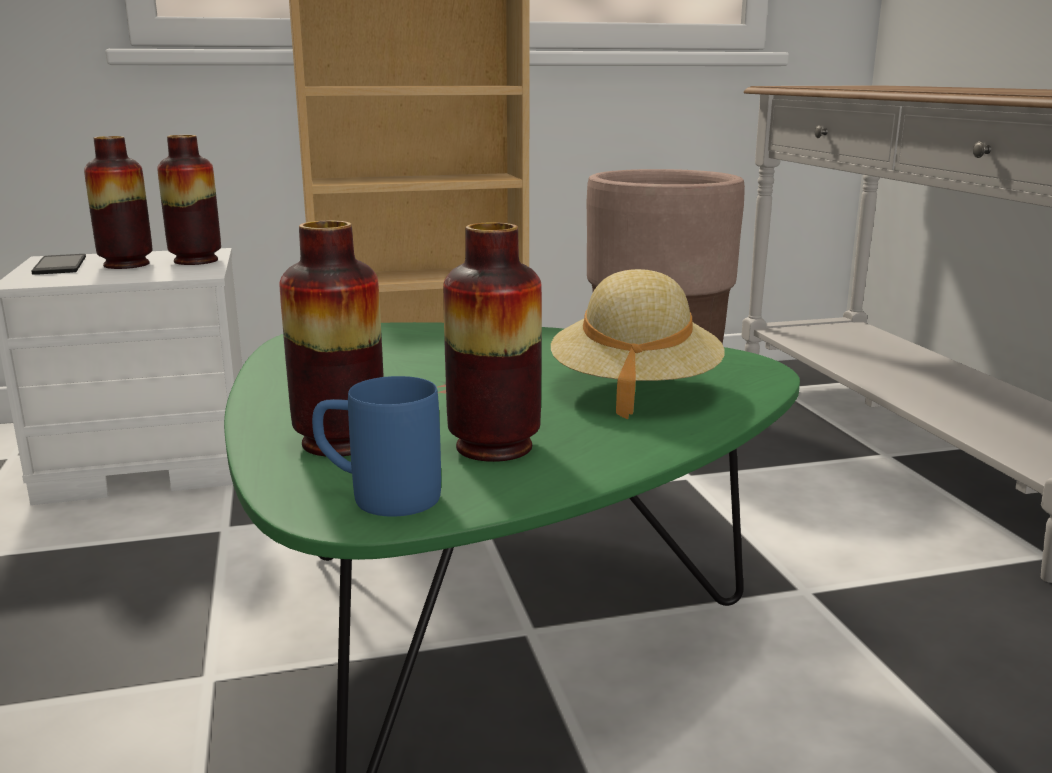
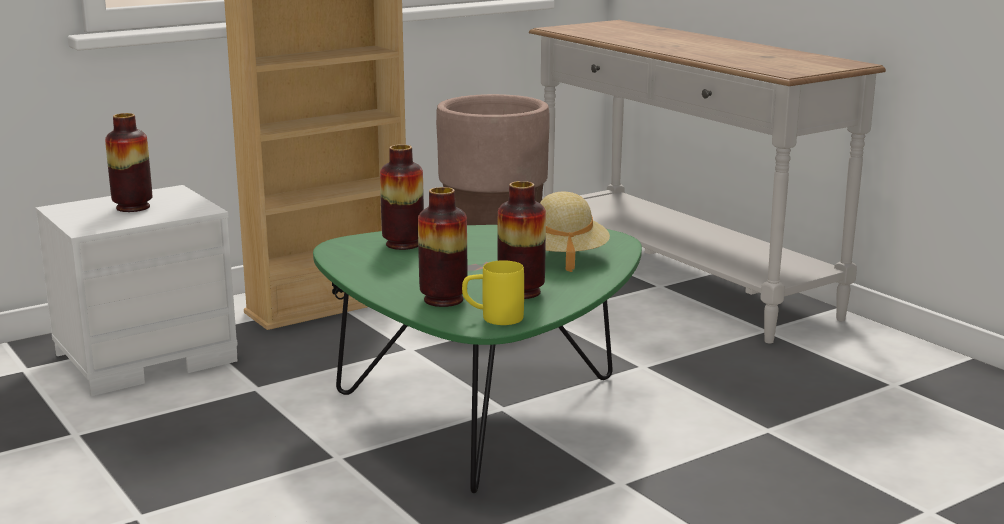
camera: 20 degrees left, 0 degrees up
phone [31,254,86,275] -> none
vase [157,135,221,265] -> vase moved to [380,145,424,250]
blue mug [312,376,441,517] -> yellow mug [462,260,524,325]

